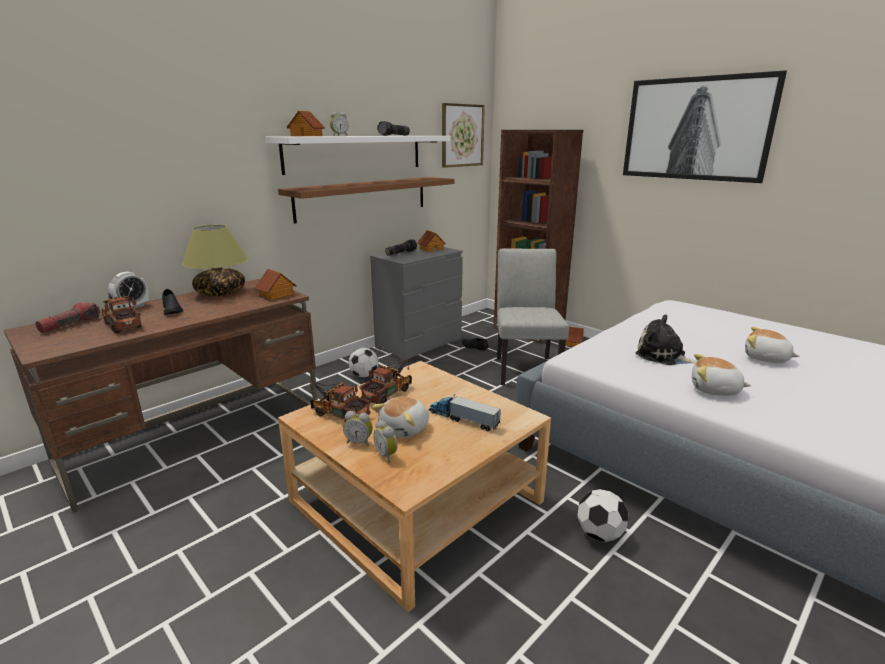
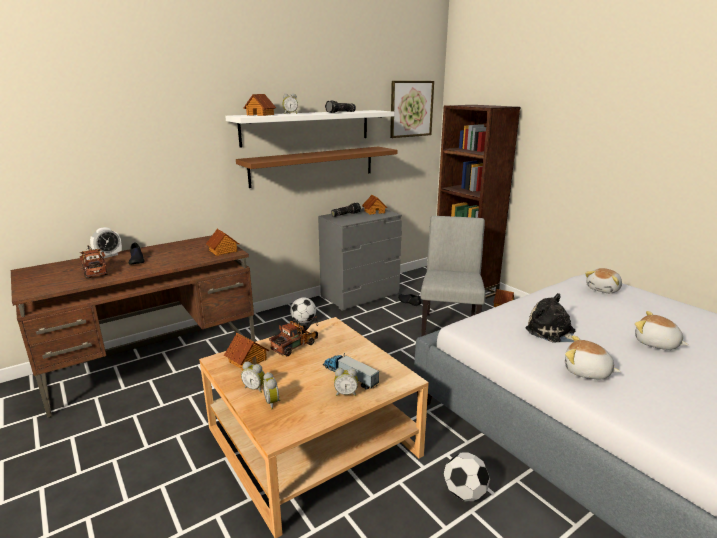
camera: 10 degrees right, 0 degrees up
flashlight [35,303,101,333] -> none
table lamp [182,225,248,296] -> none
toy truck [310,381,370,422] -> toy house [224,333,269,370]
plush toy [372,396,429,438] -> plush toy moved to [585,268,622,293]
picture [623,70,787,183] -> none
none -> alarm clock [334,368,358,396]

